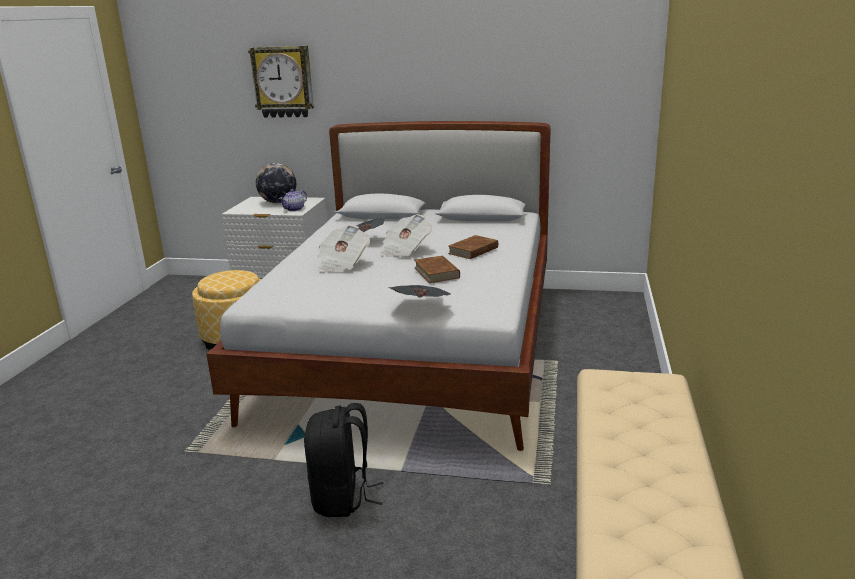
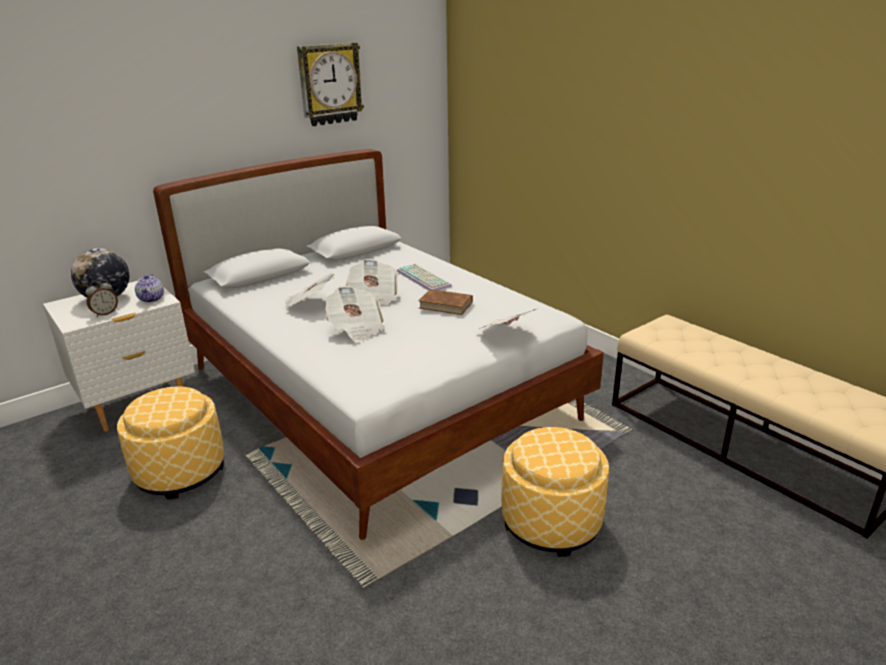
camera: 50 degrees left, 5 degrees up
wall clock [248,46,314,118] -> wall clock moved to [297,42,364,126]
black backpack [304,403,384,517] -> ottoman [502,427,609,557]
brown book [448,235,498,259] -> keyboard [397,264,452,291]
none -> alarm clock [85,280,118,317]

